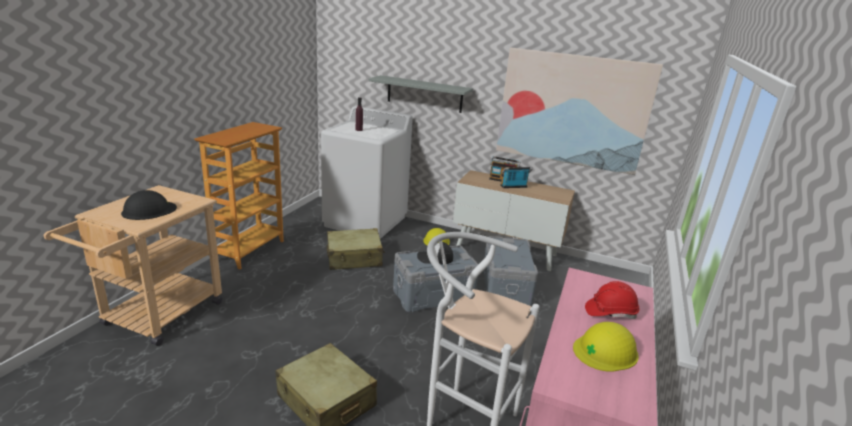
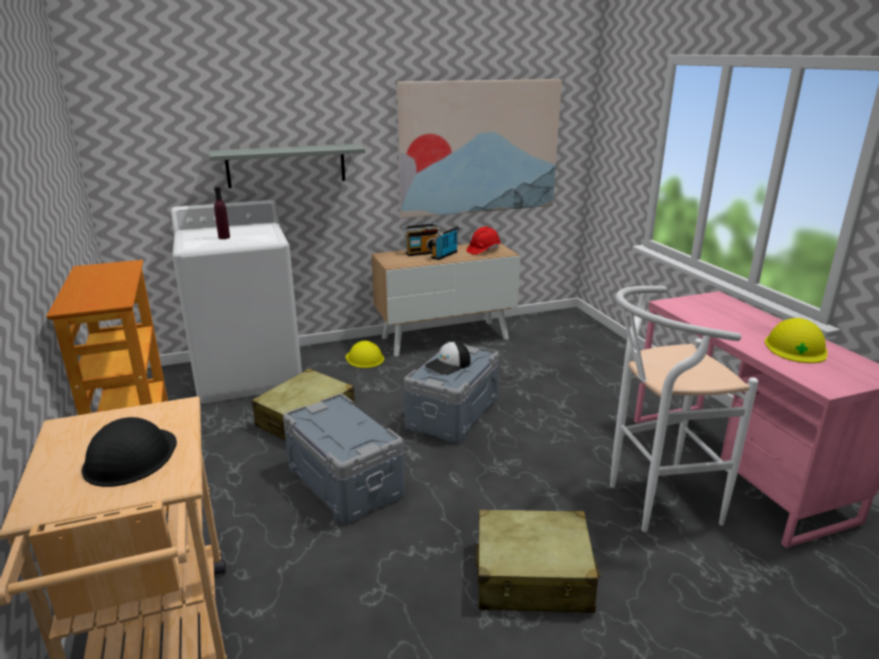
camera: 40 degrees left, 0 degrees up
grey storage box [483,236,538,306] -> grey storage box moved to [283,394,405,524]
red hard hat [585,281,639,319] -> red hard hat moved to [467,227,501,255]

